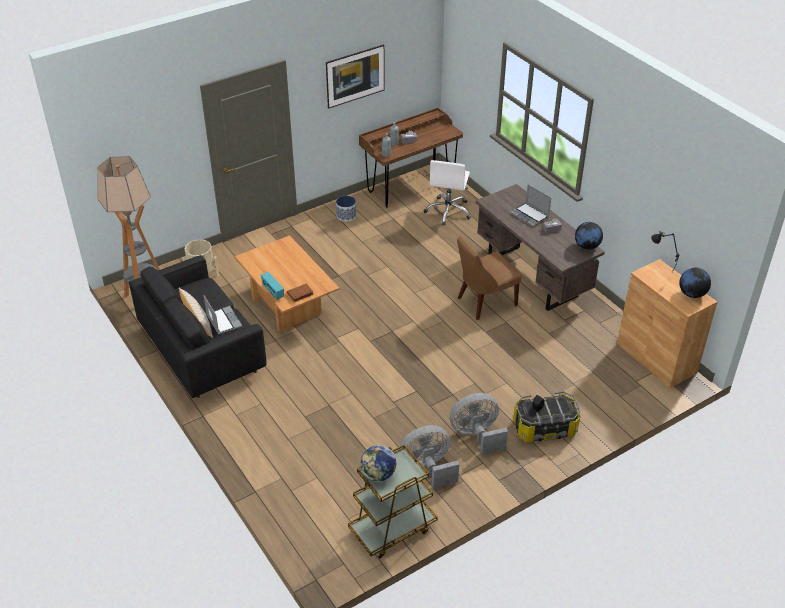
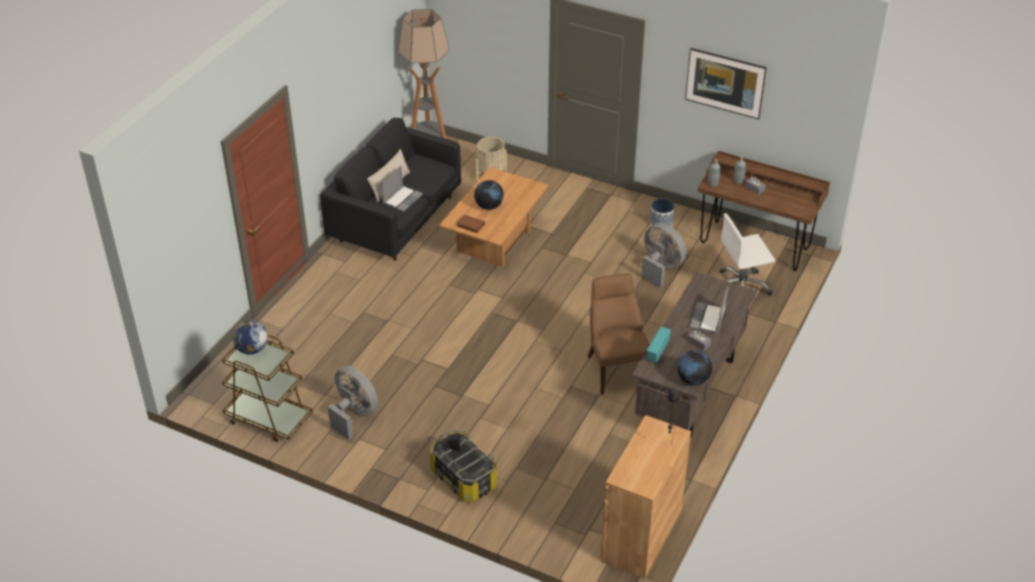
camera: 60 degrees right, 0 degrees up
radio [261,272,284,300] -> radio moved to [647,327,671,362]
grey fan [450,393,508,454] -> grey fan moved to [641,223,686,288]
brown chair [457,236,521,320] -> brown chair turned 45 degrees clockwise [588,273,650,395]
globe [679,268,711,298] -> globe moved to [474,180,504,210]

